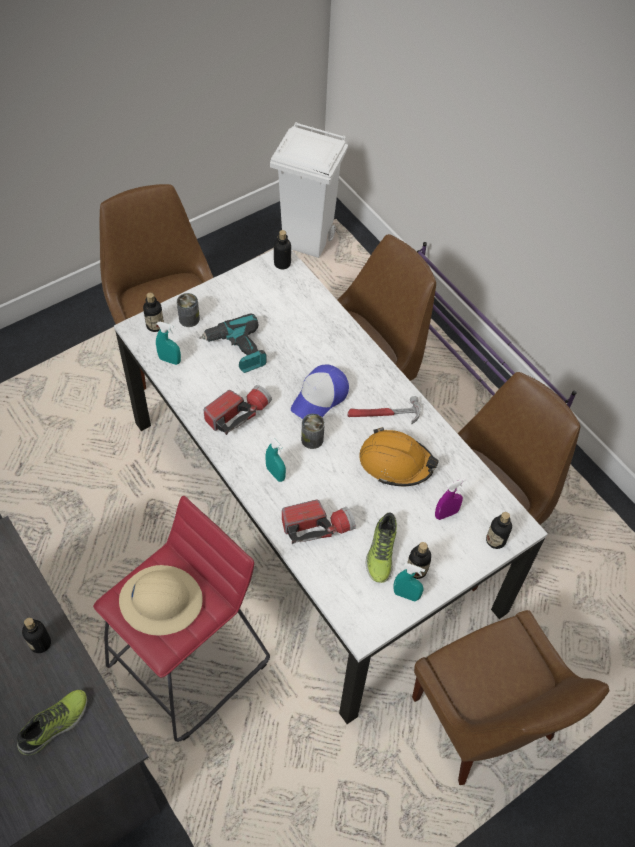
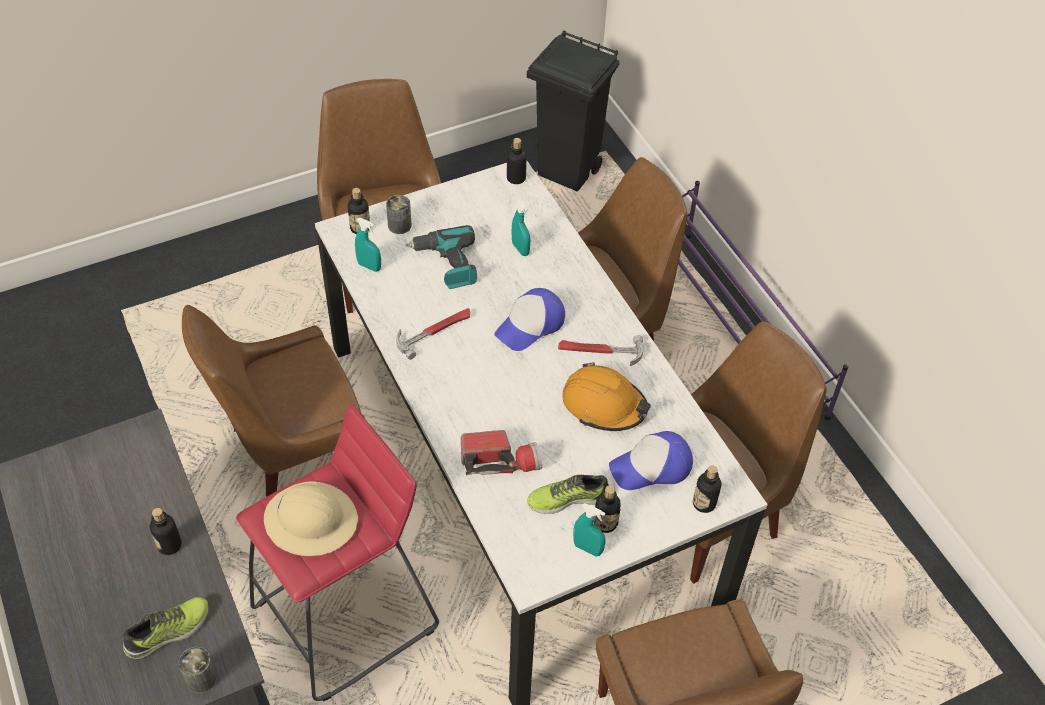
camera: 10 degrees right, 5 degrees down
flashlight [203,385,272,435] -> hammer [396,308,470,360]
turquoise spray bottle [265,435,286,482] -> turquoise spray bottle moved to [512,199,531,256]
white trash can [270,122,348,258] -> black trash can [527,30,620,191]
can [301,414,325,449] -> can moved to [178,647,217,693]
shoe [366,513,397,583] -> shoe turned 60 degrees clockwise [527,475,609,514]
purple spray bottle [435,478,466,520] -> cap [609,431,693,490]
none -> brown chair [182,305,365,497]

